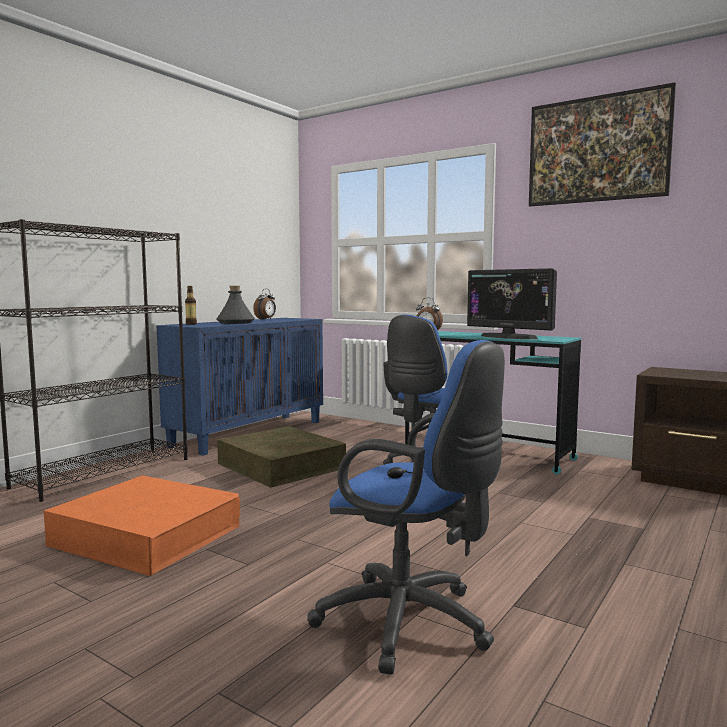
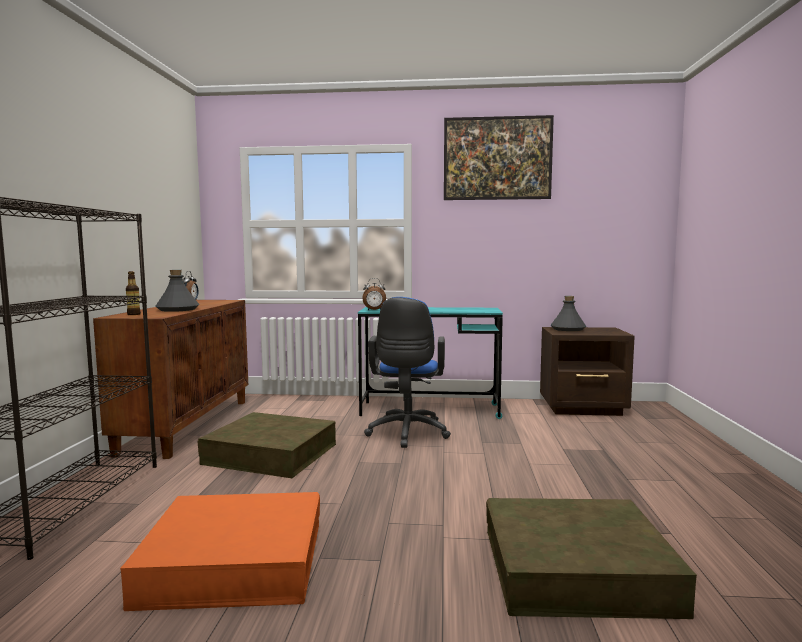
camera: 30 degrees left, 0 degrees up
blue cabinet [157,318,323,456] -> brown cabinet [93,300,248,459]
blue office chair [308,340,505,675] -> brown storage box [486,498,697,619]
monitor [467,268,557,339] -> none
none -> grey bottle [551,296,586,331]

